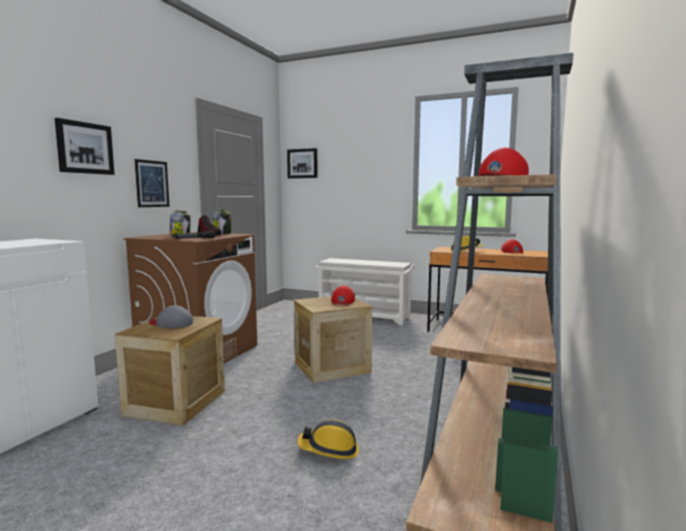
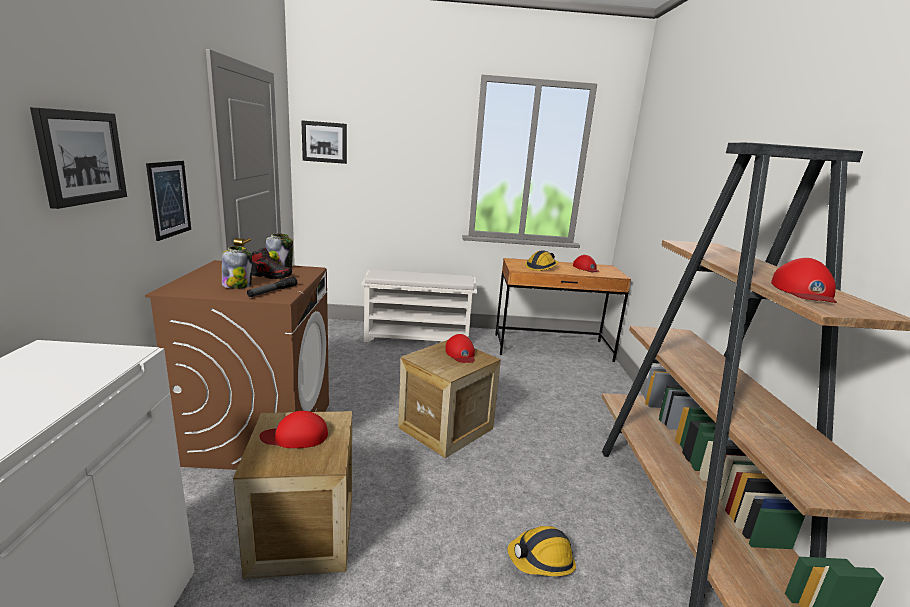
camera: 25 degrees left, 10 degrees up
grey cap [149,305,193,328] -> red cap [259,411,328,448]

